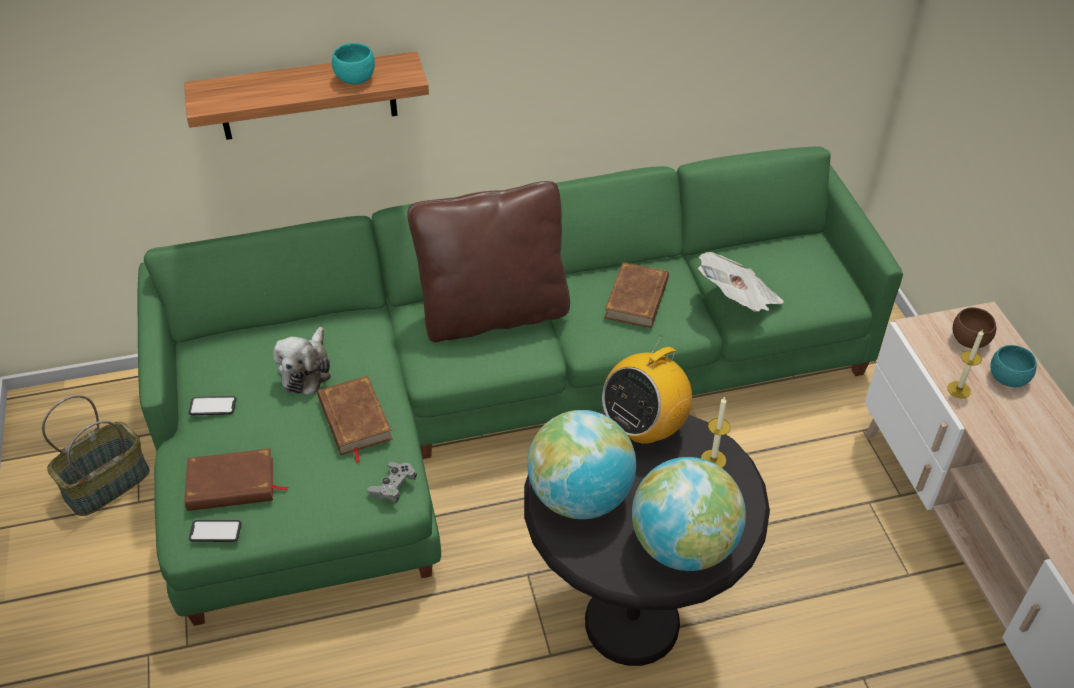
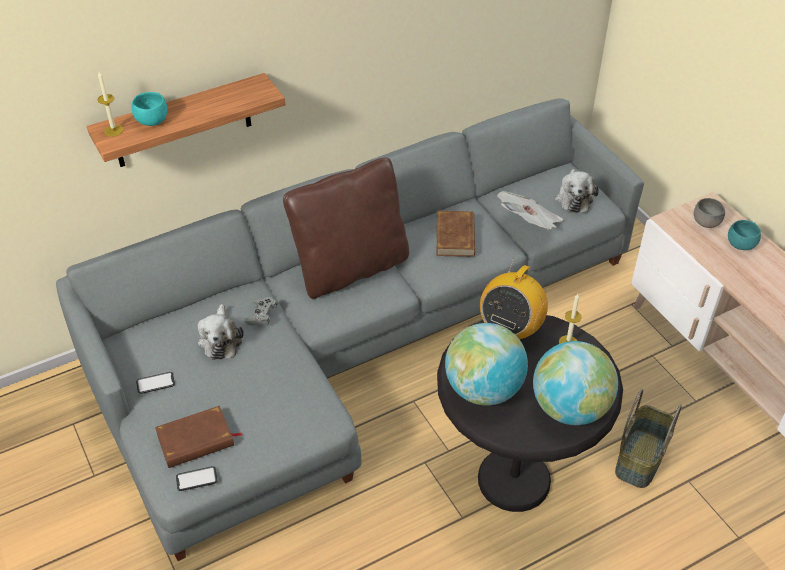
camera: 15 degrees left, 0 degrees up
basket [42,395,150,516] -> basket moved to [615,389,682,488]
green sofa [138,147,903,626] -> grey sofa [56,98,644,561]
brown book [317,376,393,463] -> none
turquoise bowl [332,43,375,84] -> turquoise bowl moved to [132,92,167,126]
grey game controller [367,462,417,503] -> grey game controller moved to [245,297,277,326]
candle [947,329,984,399] -> candle moved to [98,71,123,137]
brown bowl [953,307,996,348] -> grey bowl [694,198,725,228]
none -> plush toy [555,169,599,213]

